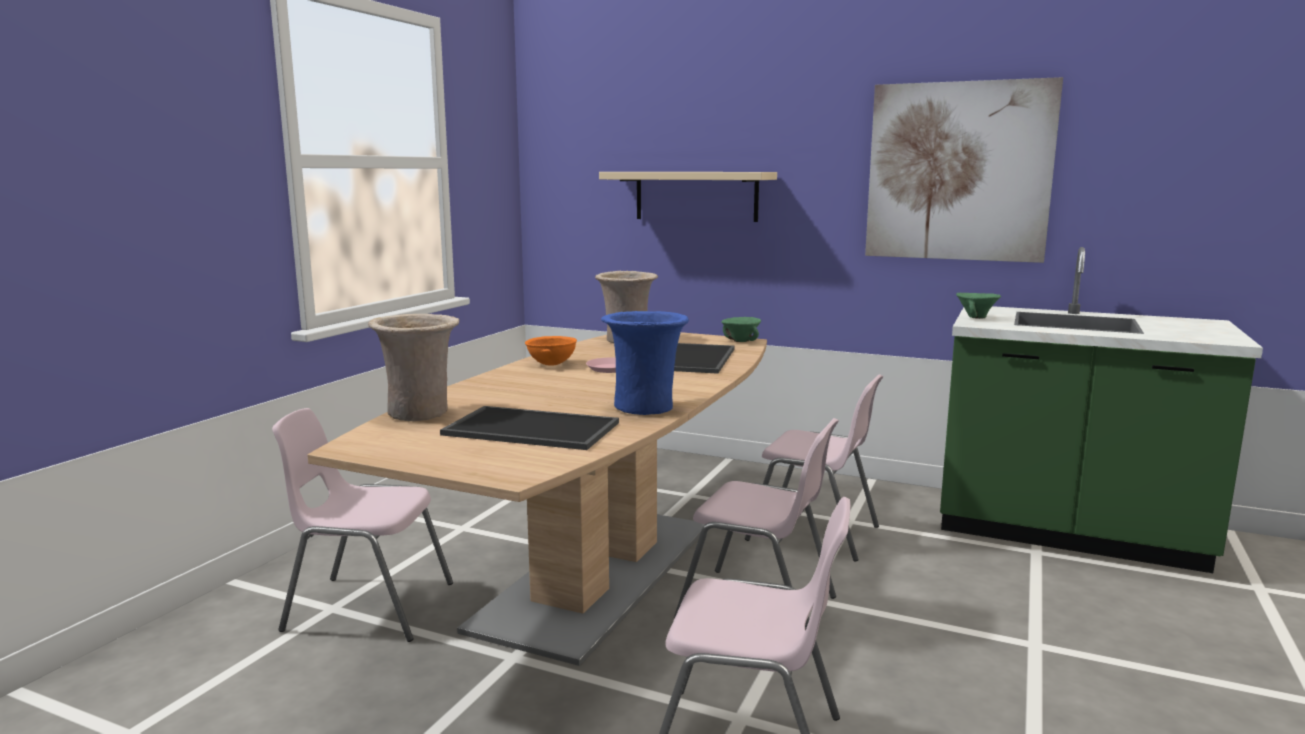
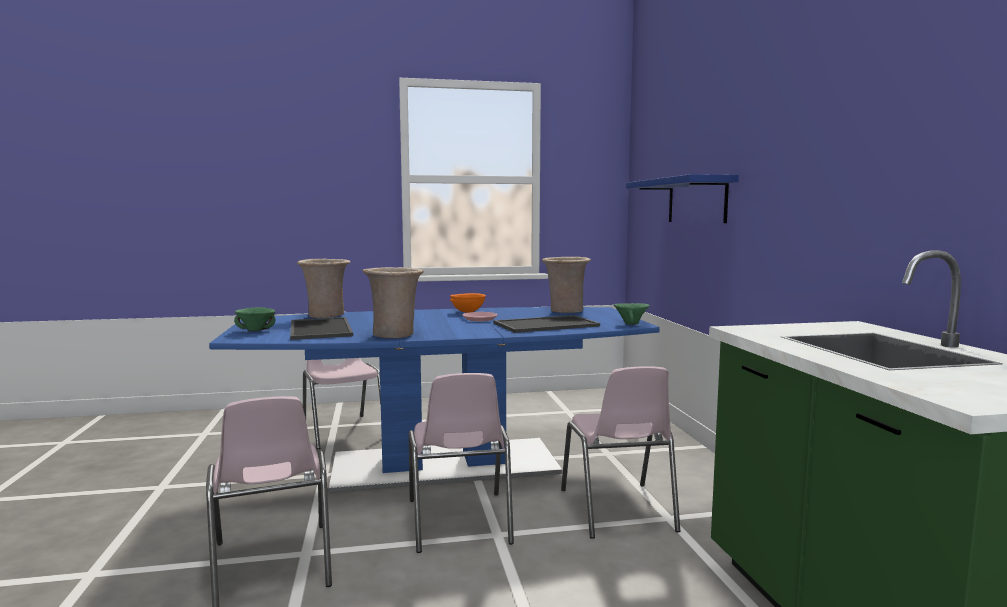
camera: 55 degrees right, 5 degrees down
brown dining table [308,332,767,666] -> blue dining table [209,307,660,492]
beige shelf [599,172,777,222] -> blue shelf [626,174,739,223]
blue vase [601,311,689,415] -> beige vase [362,267,424,338]
picture [865,77,1063,263] -> none
green bowl [956,293,1001,319] -> green bowl moved to [234,307,275,331]

